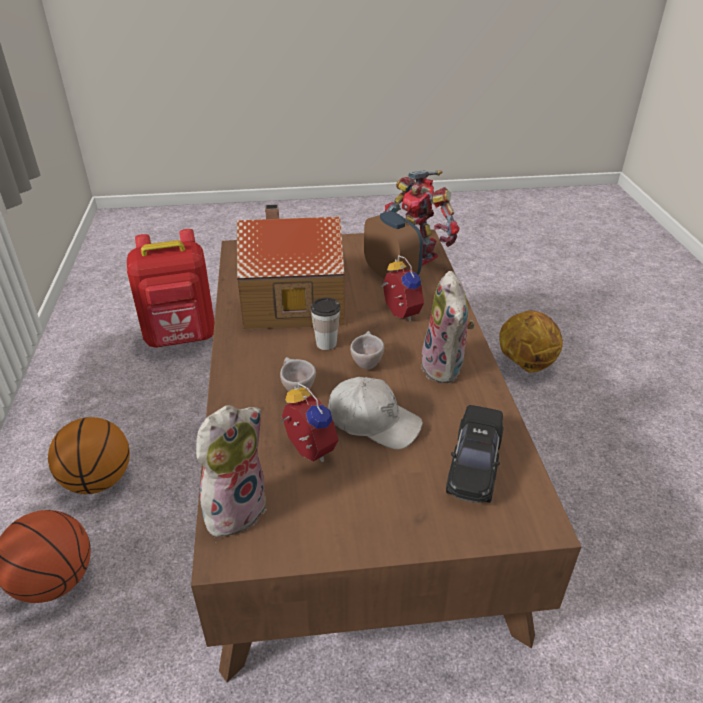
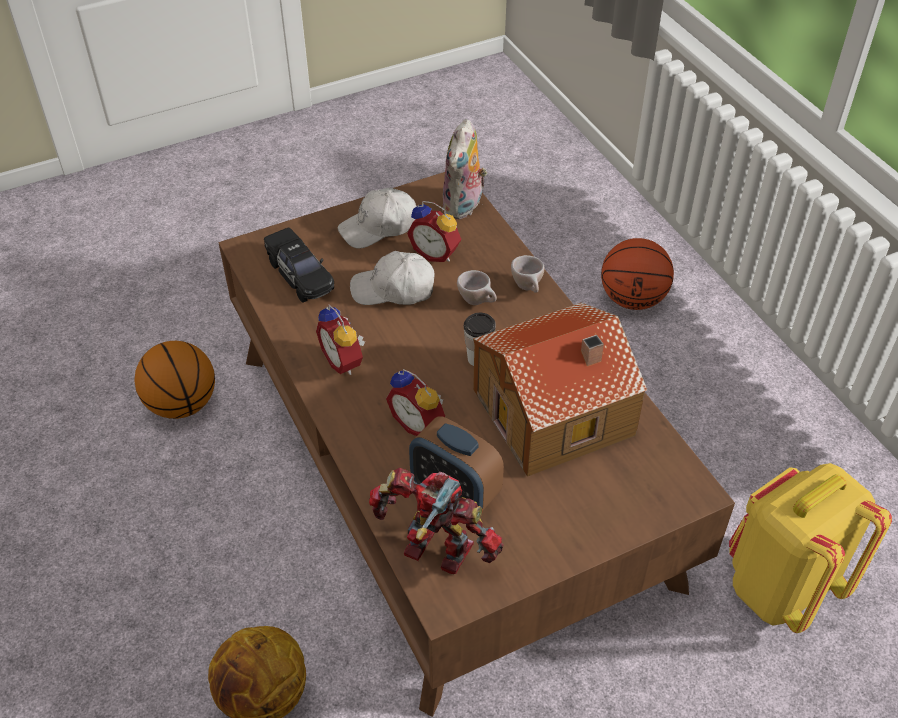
camera: 160 degrees right, 10 degrees up
basketball [48,417,130,494] -> basketball moved to [135,341,215,419]
red backpack [127,229,215,348] -> yellow backpack [729,463,892,633]
beige cup [350,331,384,369] -> beige cup moved to [511,255,544,293]
plush toy [421,271,475,383] -> alarm clock [316,305,365,375]
black toy car [446,405,504,503] -> black toy car turned 150 degrees clockwise [264,228,334,303]
none -> white cap [338,188,417,248]

